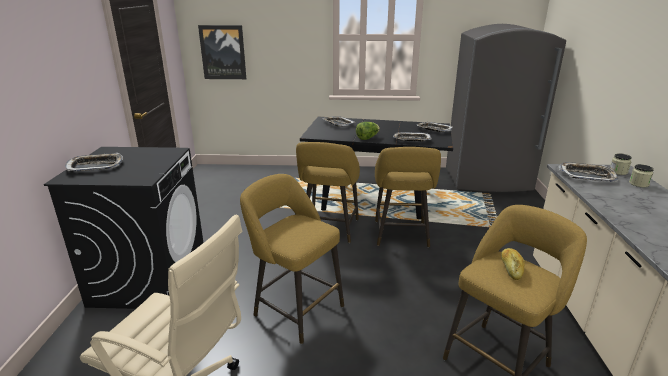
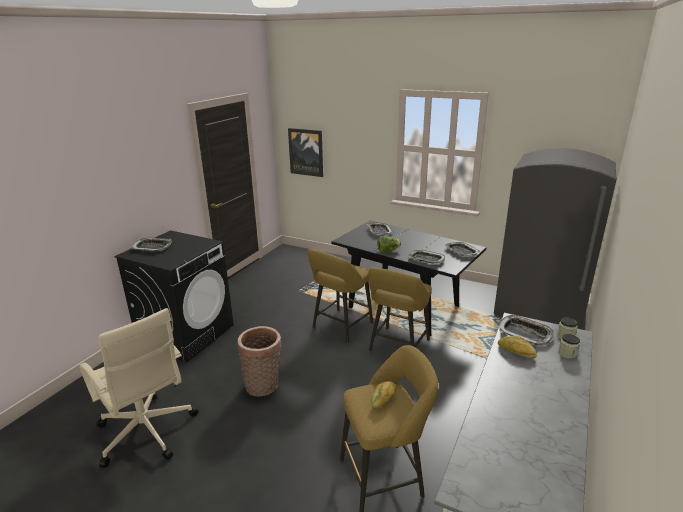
camera: 25 degrees right, 0 degrees up
yellow stool [240,174,344,344] -> basket [238,326,281,397]
none -> bread [498,336,537,358]

